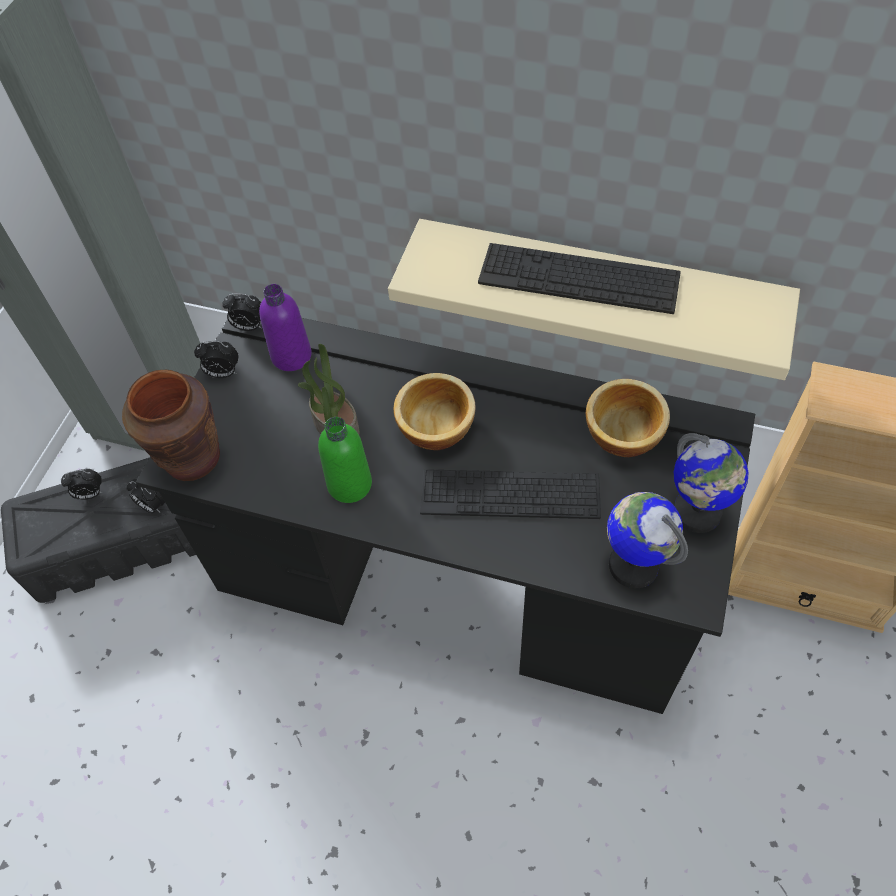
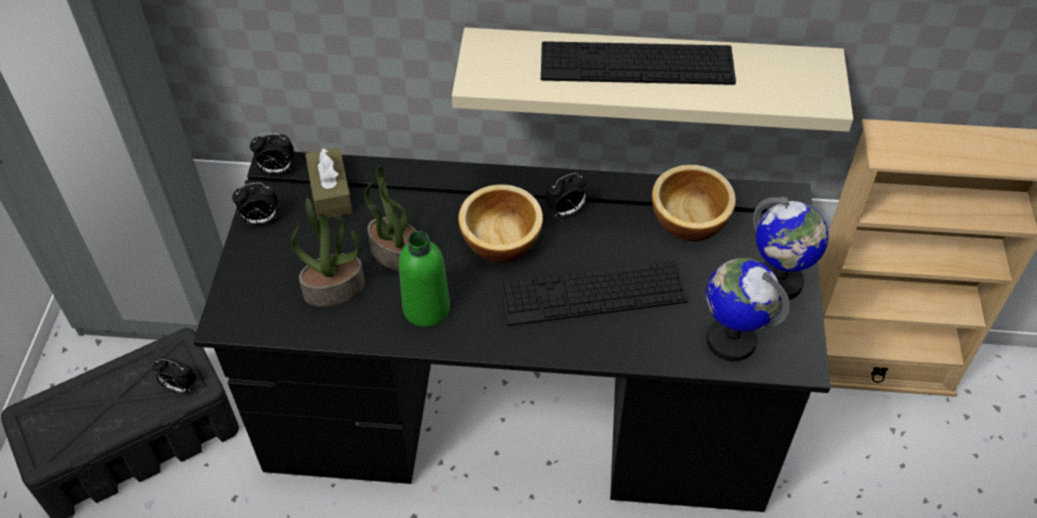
camera: 15 degrees left, 5 degrees down
alarm clock [61,469,102,500] -> alarm clock moved to [545,173,587,217]
brown vase [122,370,220,481] -> none
purple bottle [259,284,312,371] -> brown tissue box [305,147,353,220]
none -> potted plant [291,198,365,307]

